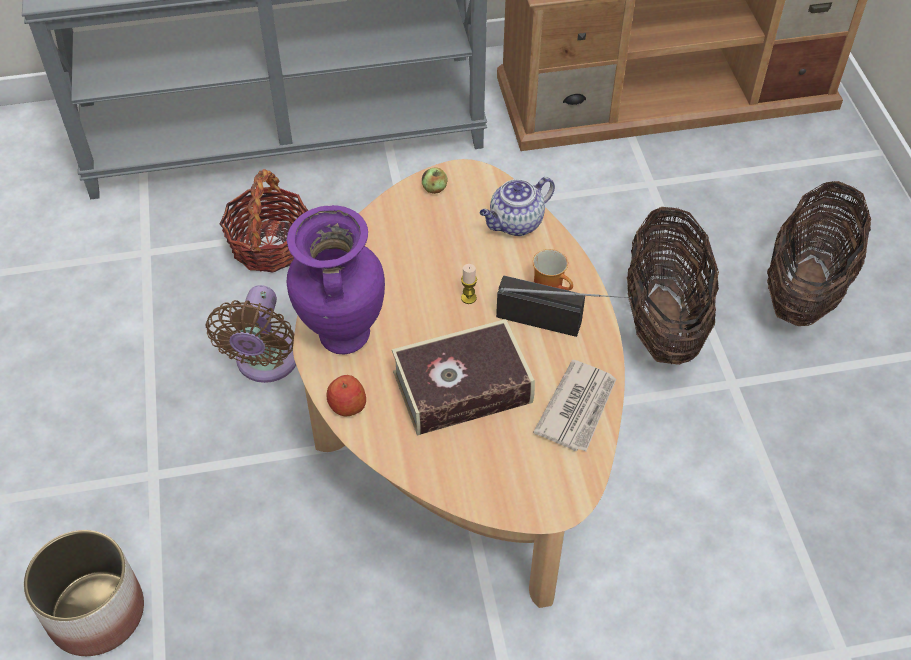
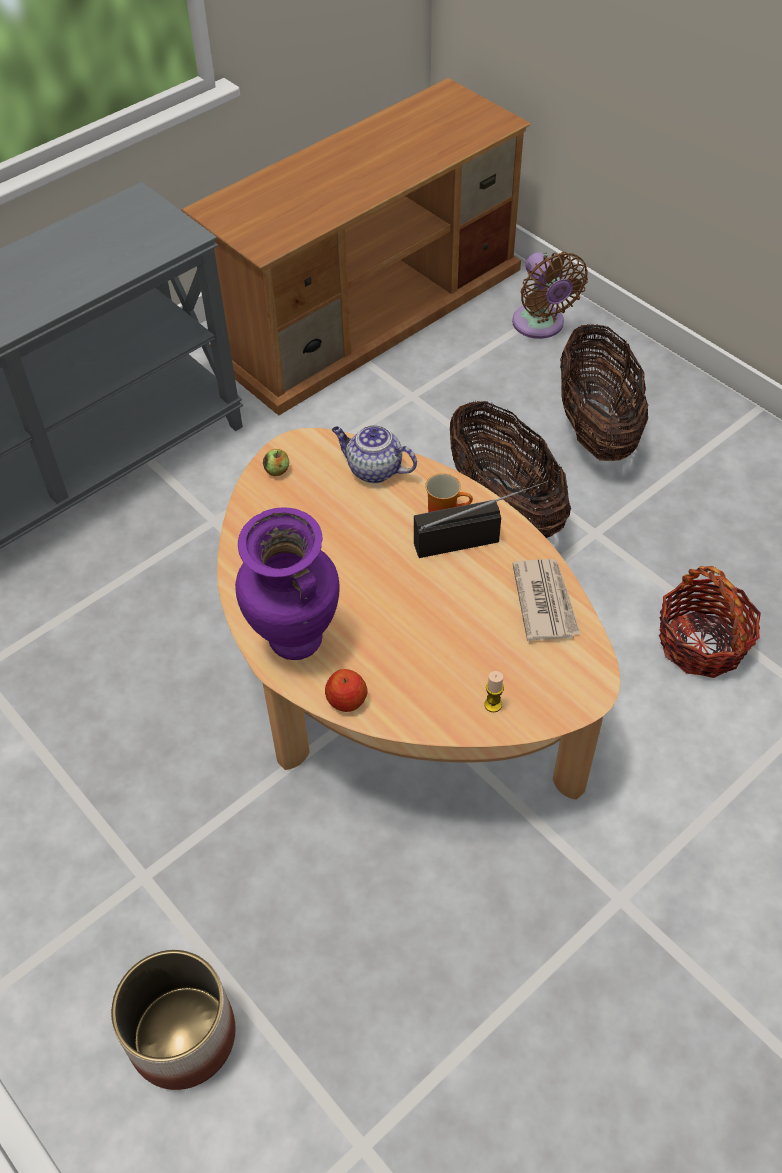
camera: 30 degrees left, 0 degrees up
brown fan [206,285,296,383] -> brown fan moved to [512,252,588,339]
basket [219,169,308,273] -> basket moved to [659,566,761,678]
book [392,319,535,435] -> none
candle [461,264,477,304] -> candle moved to [484,671,504,712]
teapot [480,177,555,236] -> teapot turned 90 degrees clockwise [332,425,417,483]

